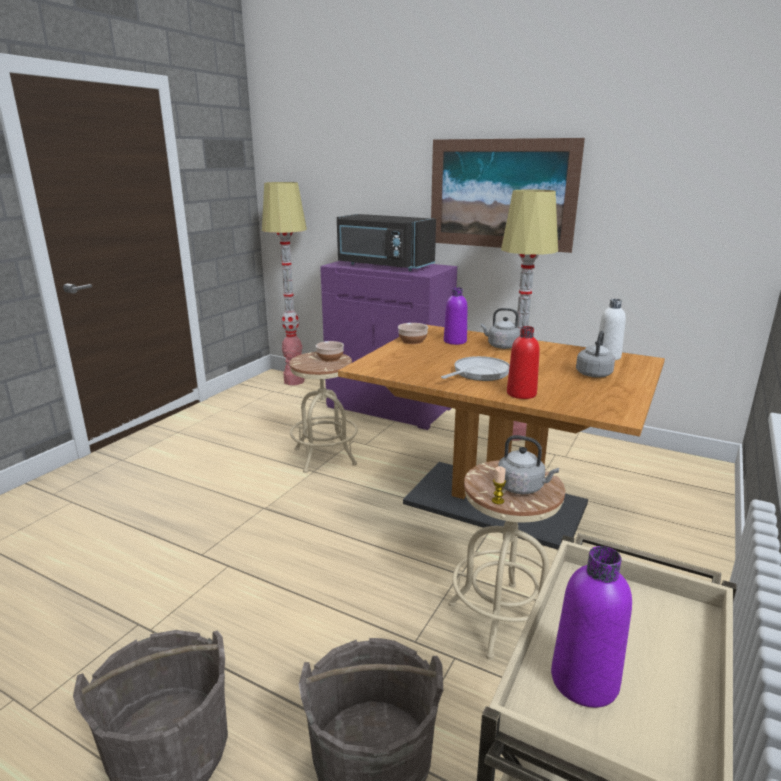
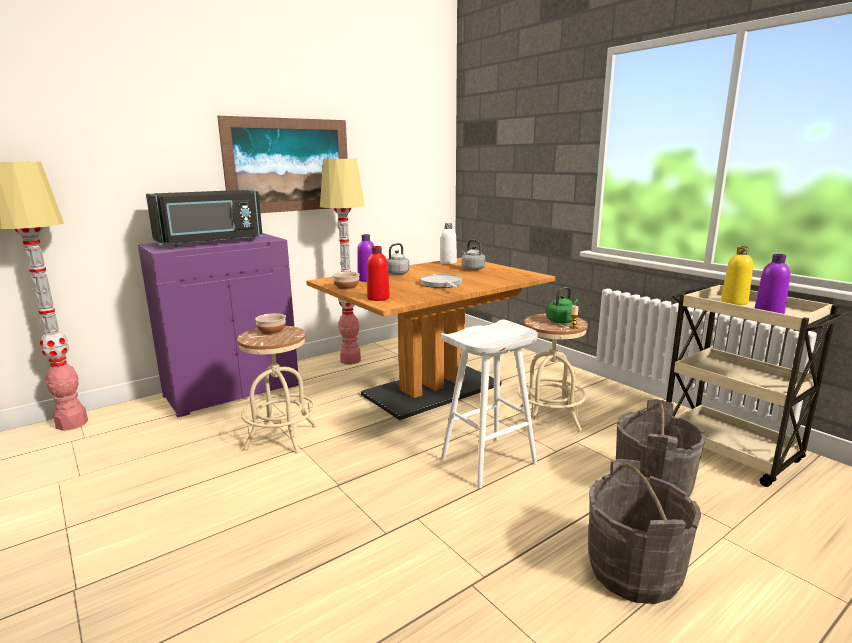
camera: 65 degrees left, 5 degrees down
grey kettle [498,435,559,494] -> green kettle [547,287,578,323]
red bottle [507,326,540,399] -> red bottle moved to [367,246,390,301]
none -> white stool [441,319,538,488]
none -> yellow bottle [721,246,753,305]

